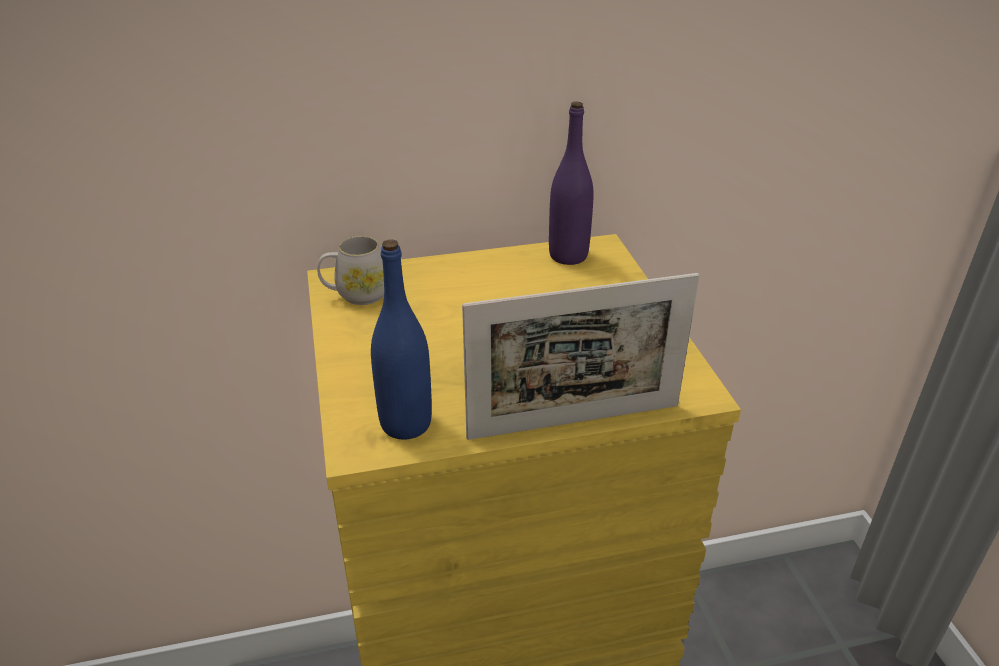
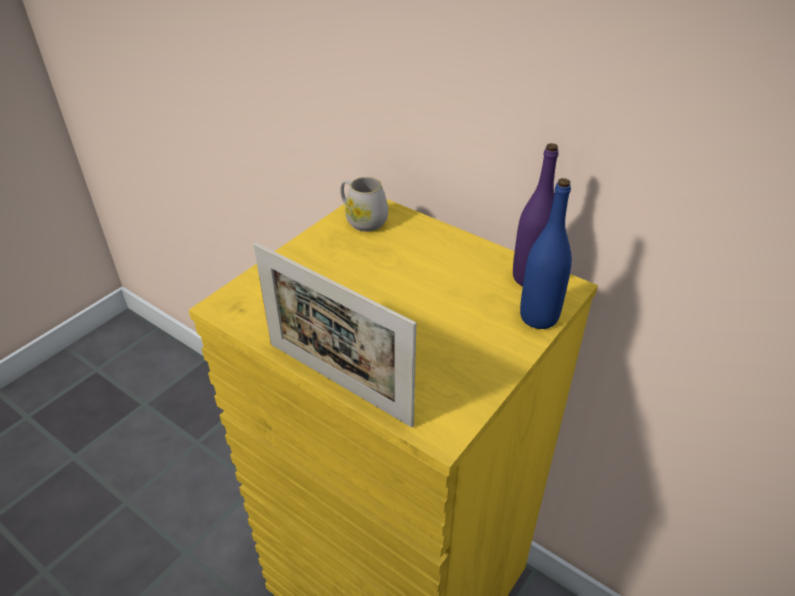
camera: 50 degrees right, 5 degrees up
blue bottle [371,239,432,440] -> blue bottle moved to [520,178,572,329]

